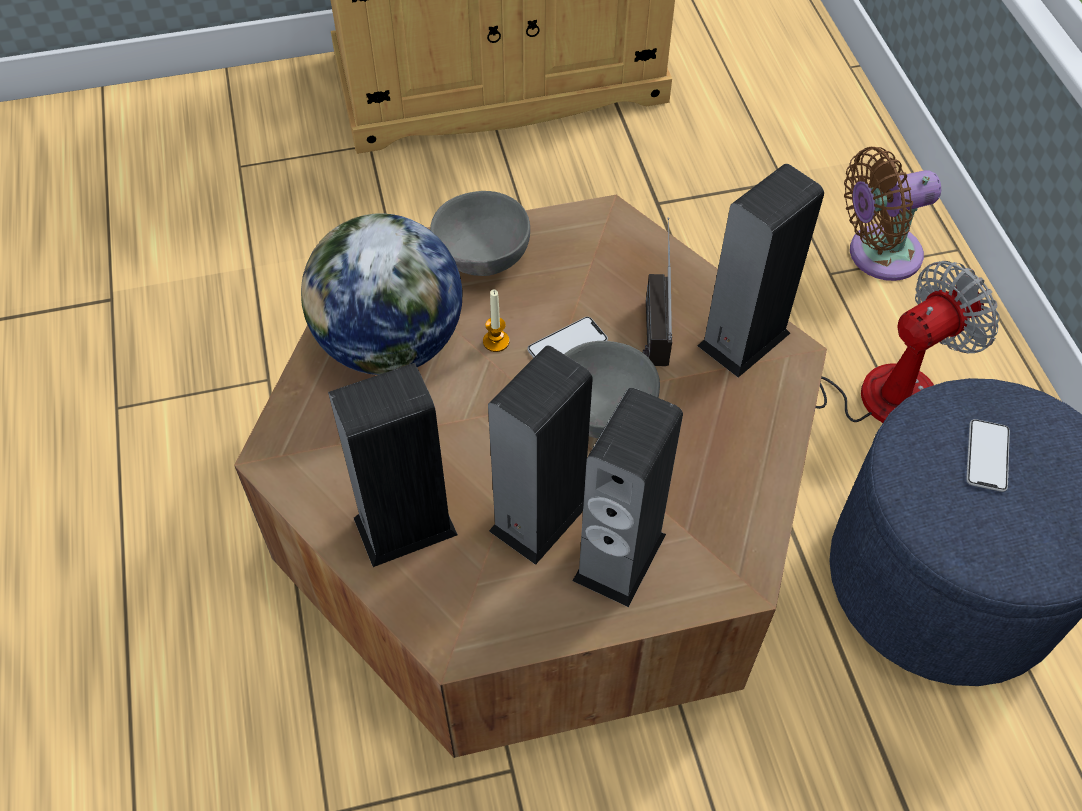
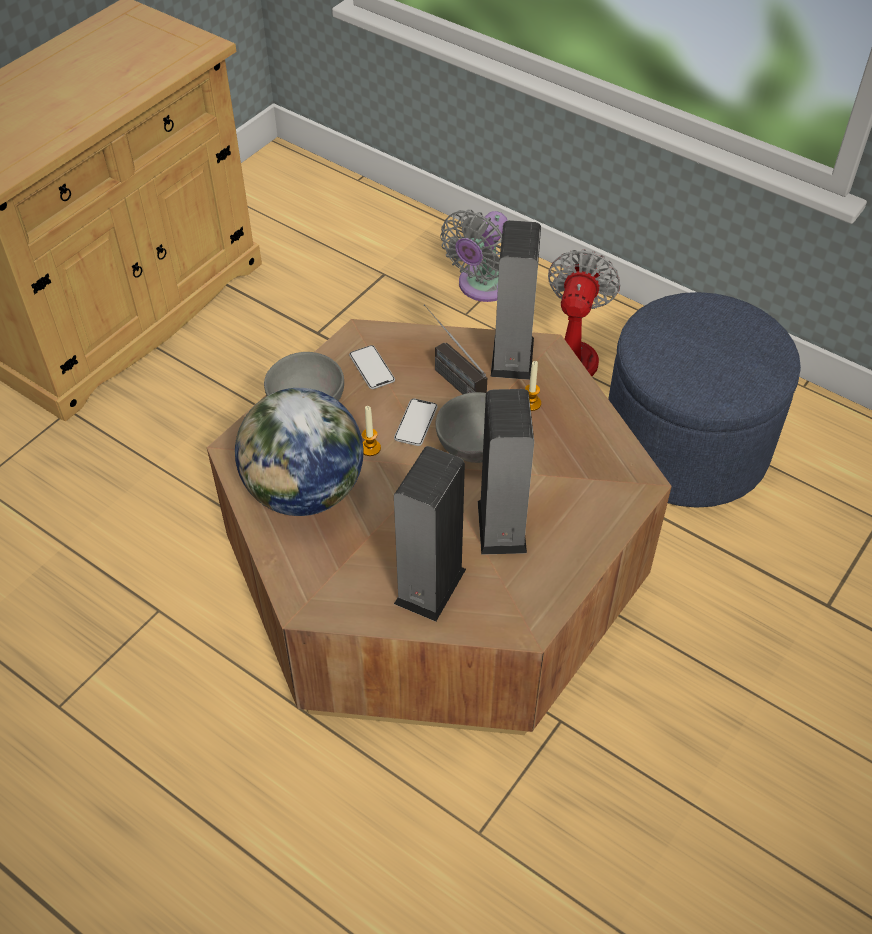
camera: 40 degrees left, 5 degrees down
speaker [573,388,683,607] -> none
brown fan [844,147,941,281] -> grey fan [440,210,508,302]
phone [966,419,1010,492] -> phone moved to [349,345,395,389]
none -> candle [525,361,541,411]

